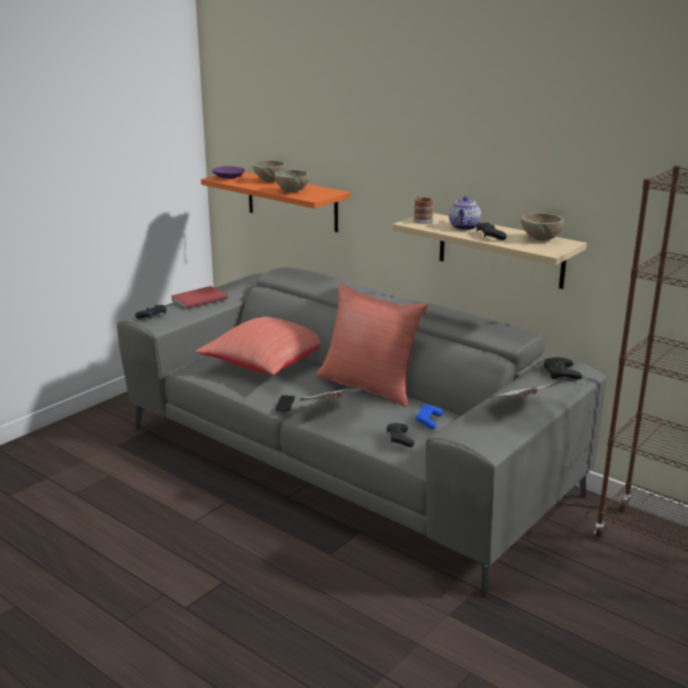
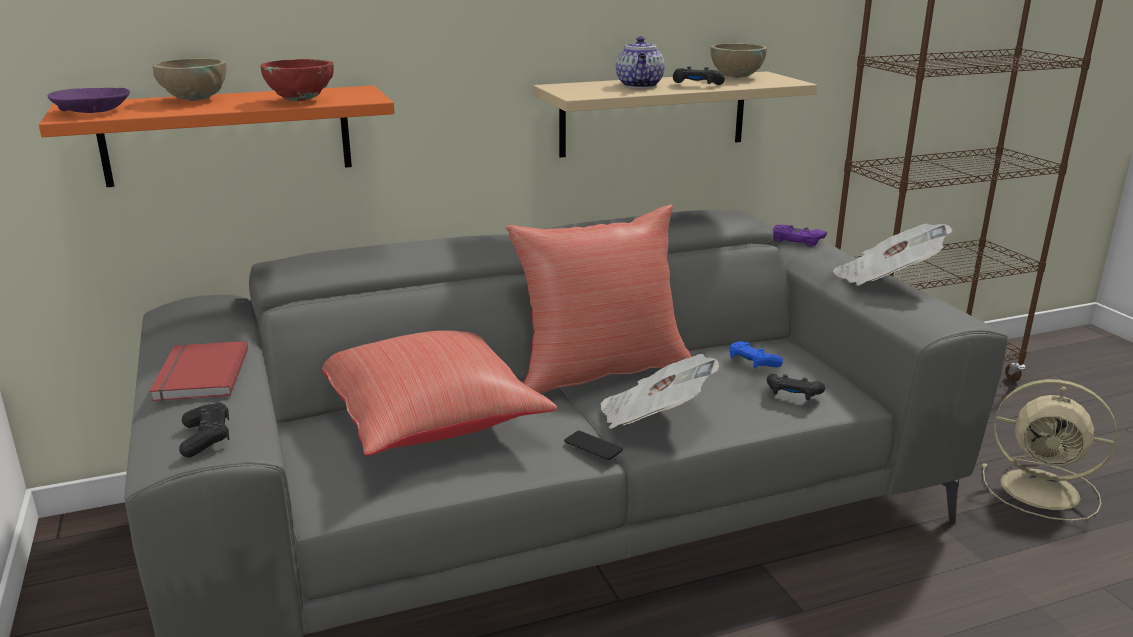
camera: 60 degrees left, 0 degrees up
beige bowl [275,170,309,192] -> red bowl [260,59,334,101]
mug [413,196,434,224] -> none
teapot [449,196,481,230] -> teapot turned 45 degrees clockwise [616,36,665,88]
black game controller [544,357,582,380] -> purple game controller [774,225,827,247]
none -> beige fan [982,379,1117,521]

